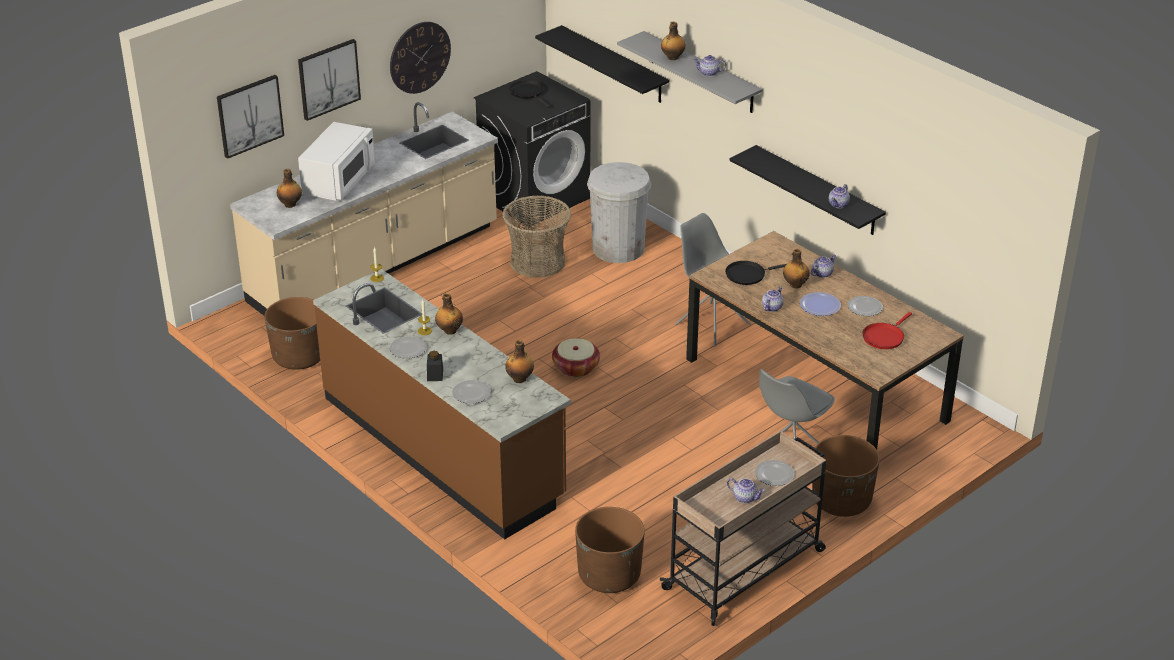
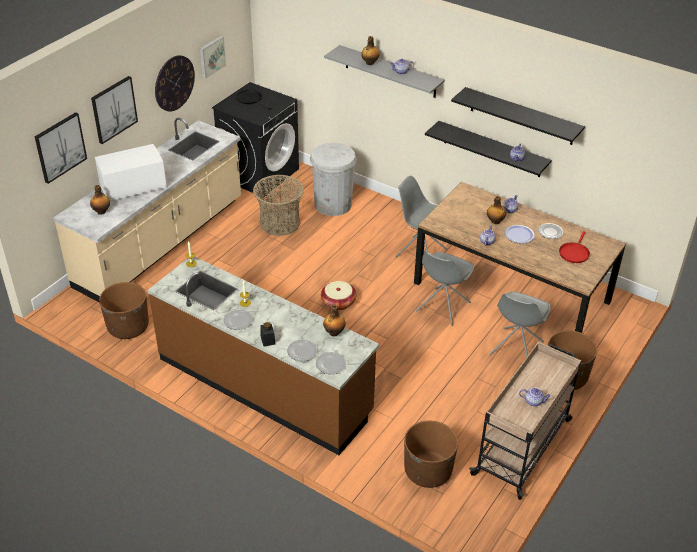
camera: 15 degrees left, 5 degrees up
white microwave [298,122,375,201] -> white microwave turned 120 degrees counterclockwise [95,144,167,201]
bottle [435,293,463,335] -> none
black shelf [535,25,669,103] -> black shelf moved to [451,87,585,145]
black frying pan [725,261,787,285] -> none
plate [755,460,794,486] -> plate moved to [316,352,346,374]
none -> picture [200,36,226,79]
none -> grey chair [416,251,474,326]

